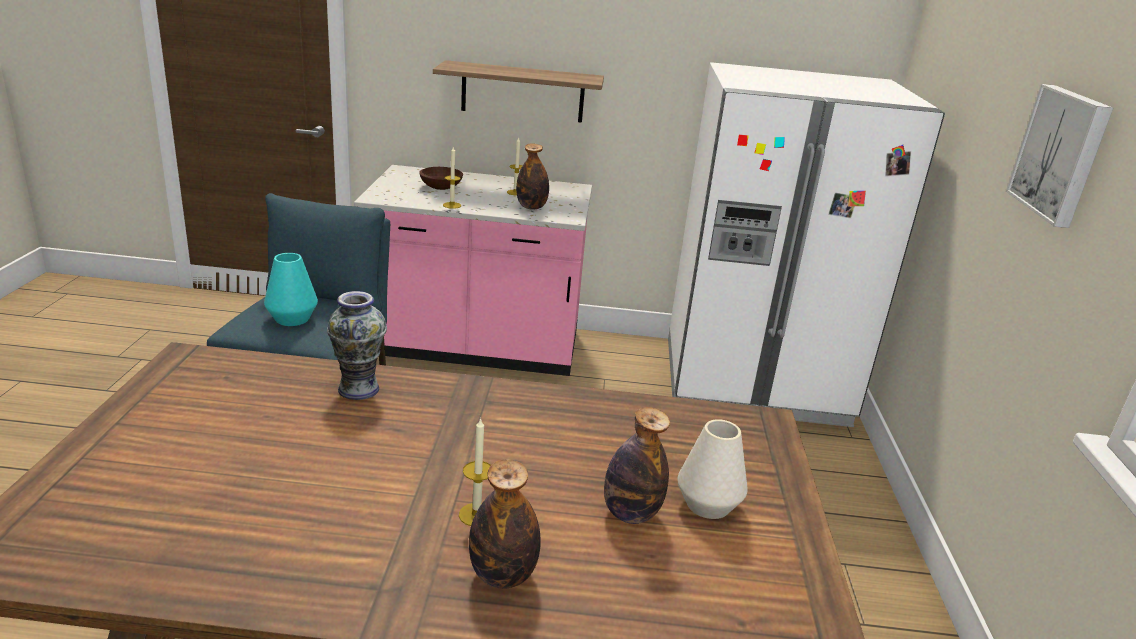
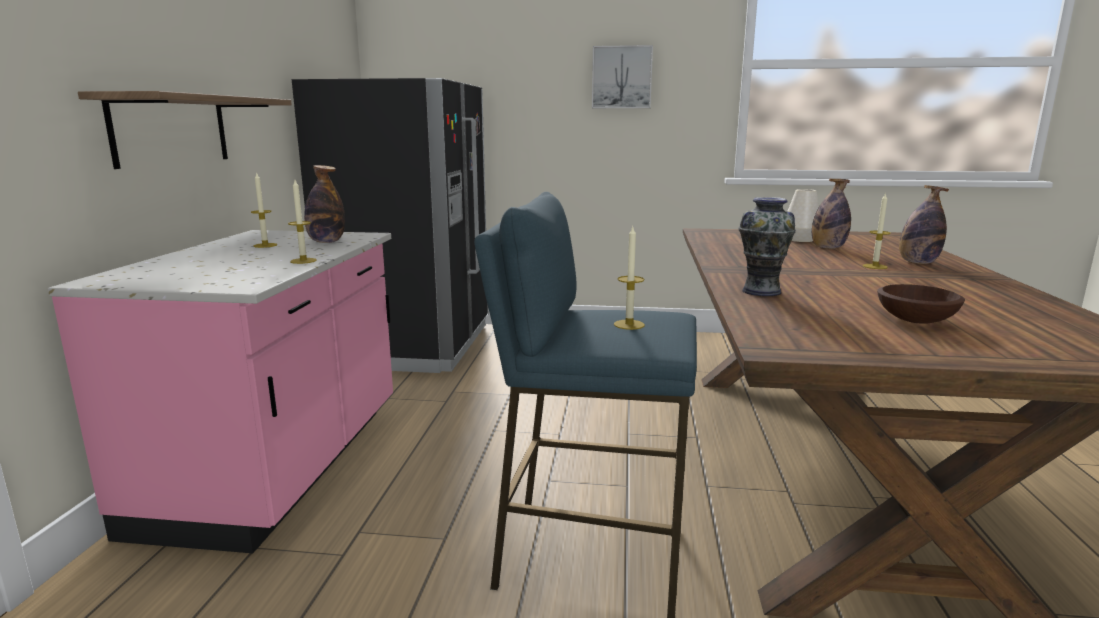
camera: 85 degrees left, 10 degrees down
turquoise vase [264,253,318,326] -> candle [614,227,645,330]
brown bowl [419,167,463,190] -> brown bowl moved to [877,284,965,324]
white fridge [668,62,945,427] -> black fridge [292,78,488,373]

